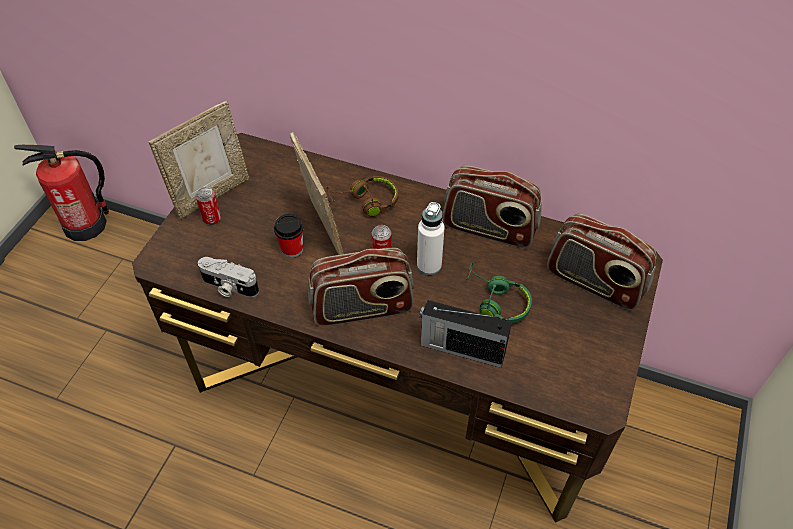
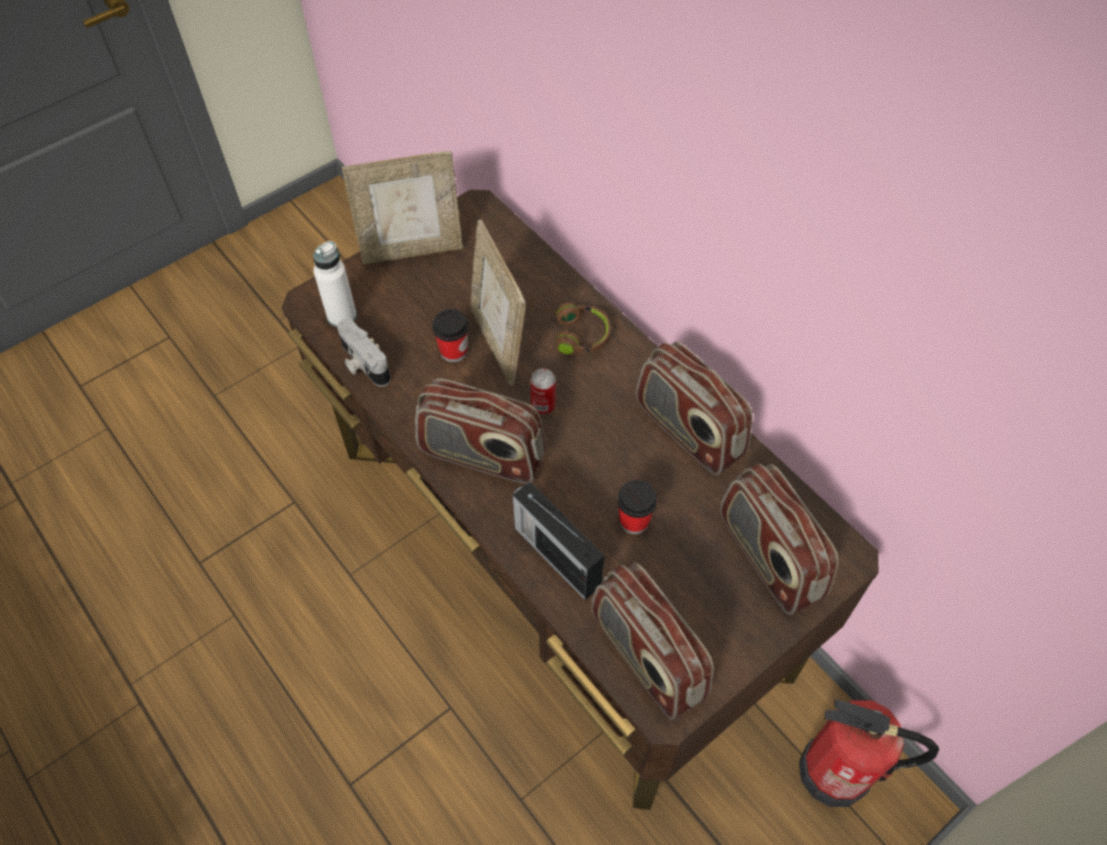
camera: 30 degrees right, 5 degrees up
fire extinguisher [14,145,109,241] -> fire extinguisher moved to [799,699,939,807]
can [196,187,221,225] -> none
picture frame [290,132,343,255] -> picture frame turned 150 degrees clockwise [470,220,526,386]
white bottle [417,202,445,275] -> white bottle moved to [314,241,357,327]
green headphones [466,262,532,323] -> cup [617,480,657,534]
none -> radio [591,563,713,720]

